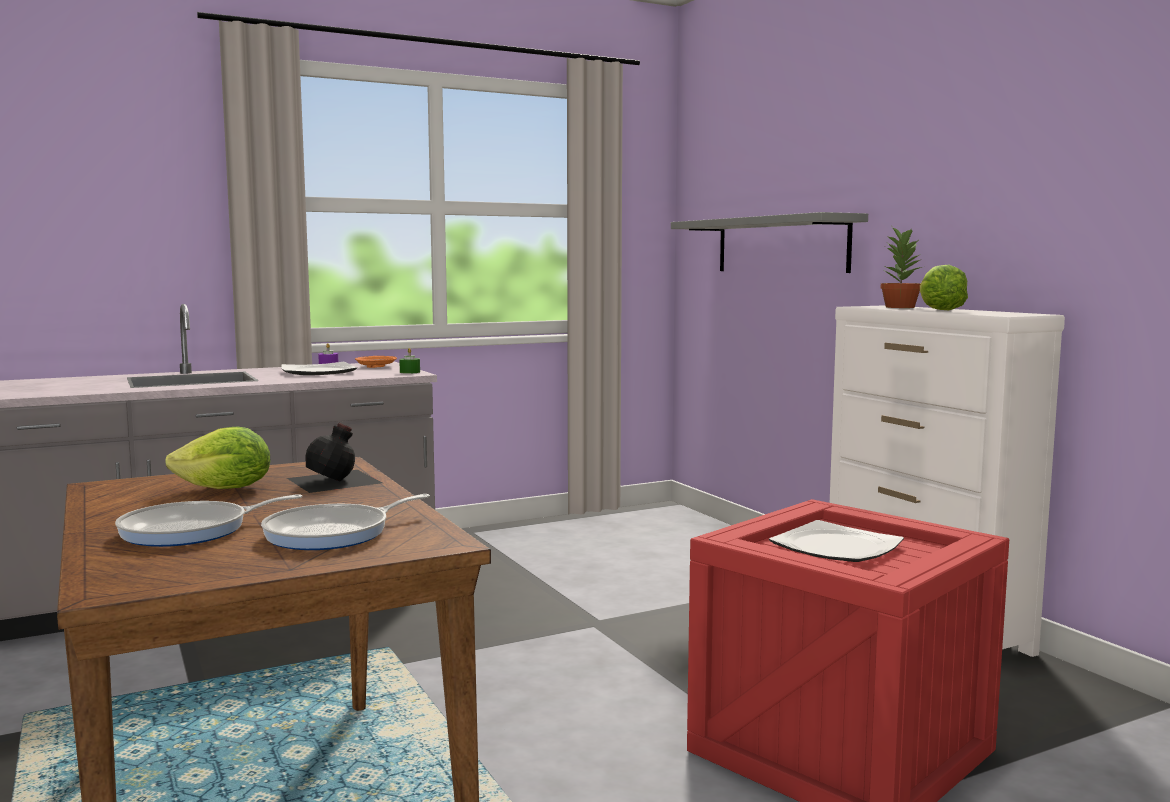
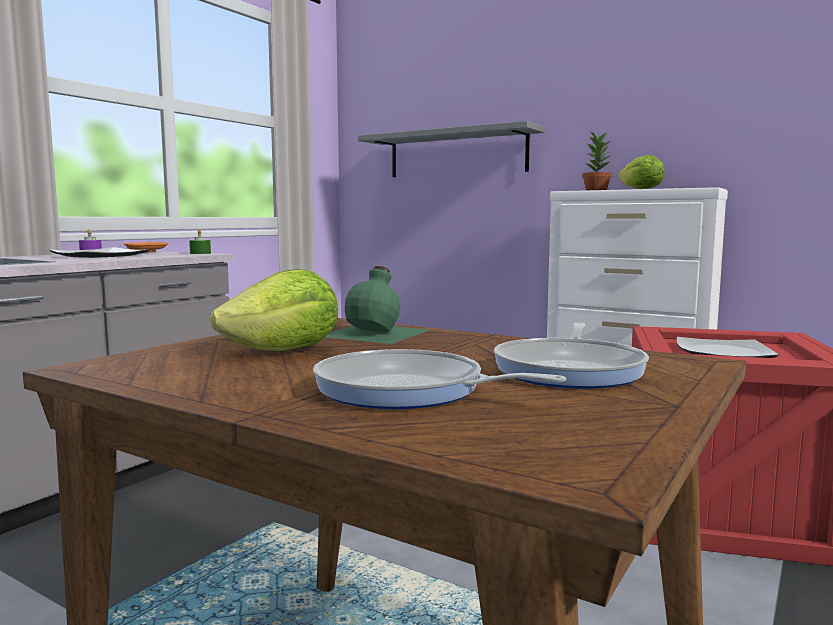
camera: 30 degrees left, 0 degrees up
frying pan [115,494,302,547] -> frying pan turned 90 degrees clockwise [313,349,566,409]
black bottle [287,423,383,493] -> green bottle [325,266,430,344]

